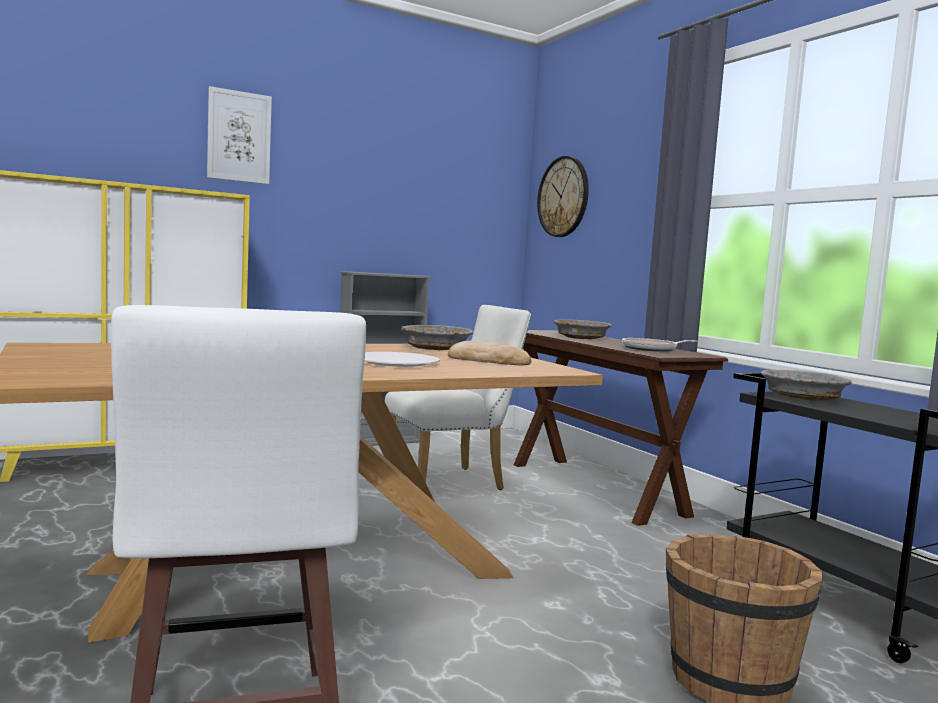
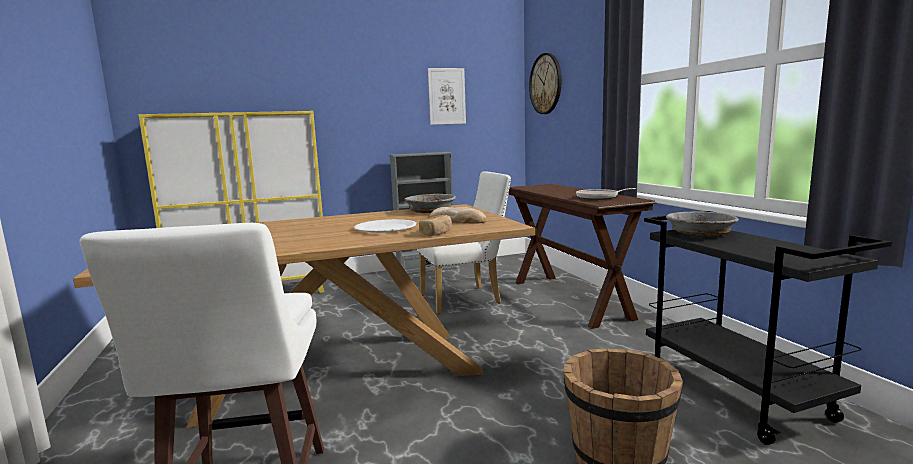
camera: 10 degrees right, 5 degrees up
picture [207,86,272,184] -> picture moved to [428,68,466,125]
grey bowl [554,319,612,339] -> none
none -> bread [419,215,452,236]

